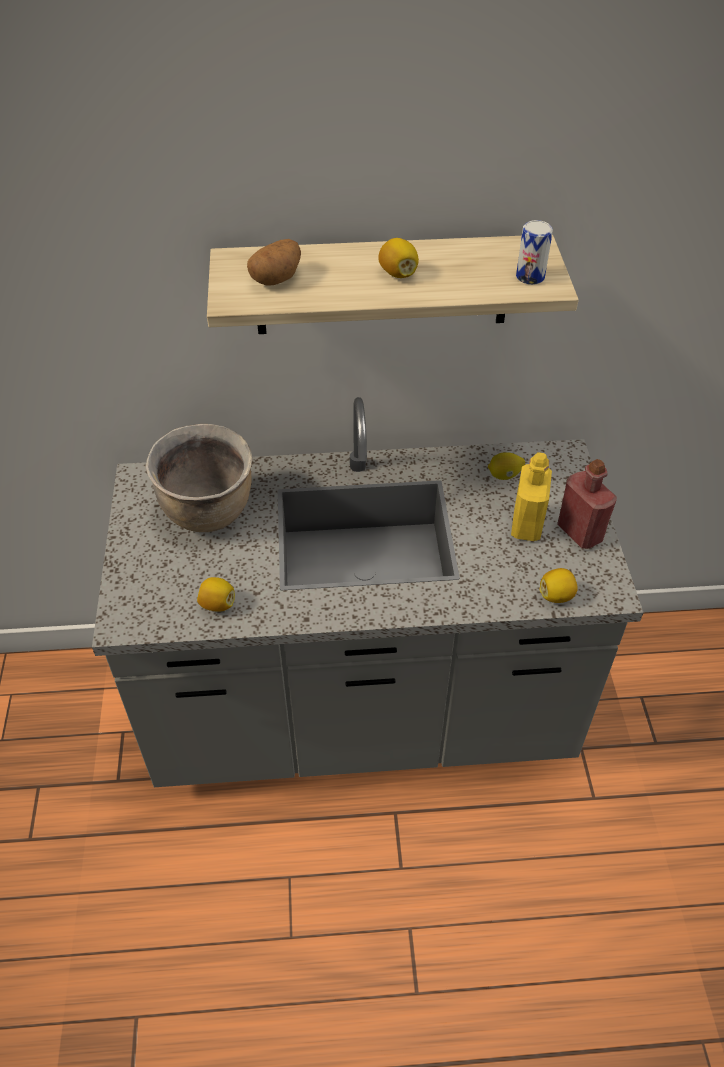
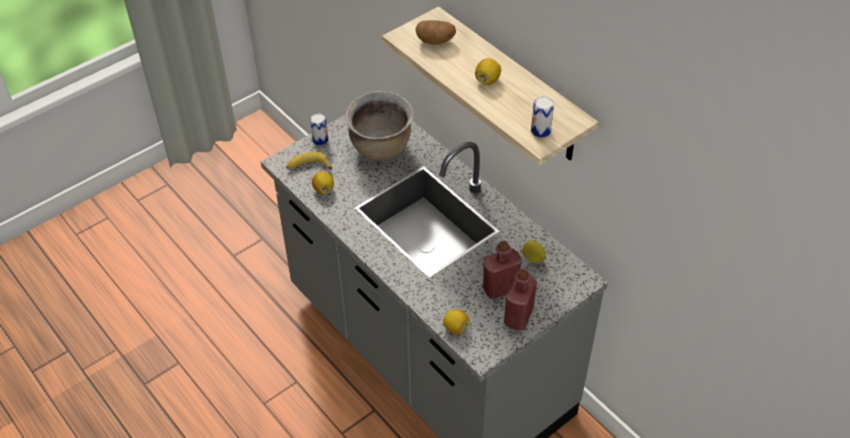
camera: 55 degrees right, 0 degrees up
yellow bottle [511,452,552,541] -> red bottle [483,241,522,299]
none -> banana [286,152,332,169]
none -> can [310,114,328,145]

